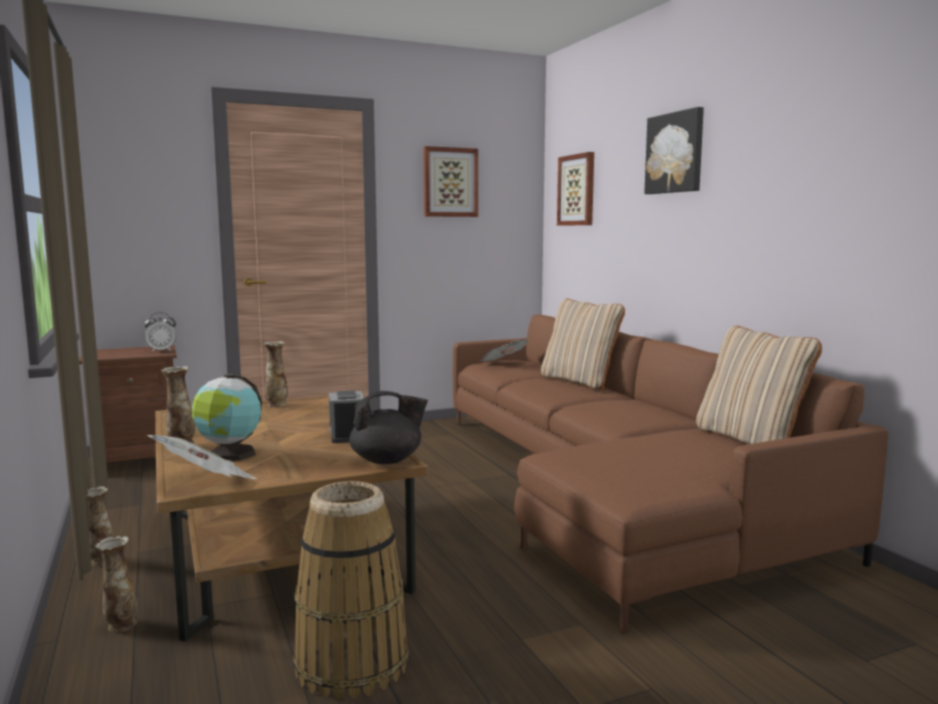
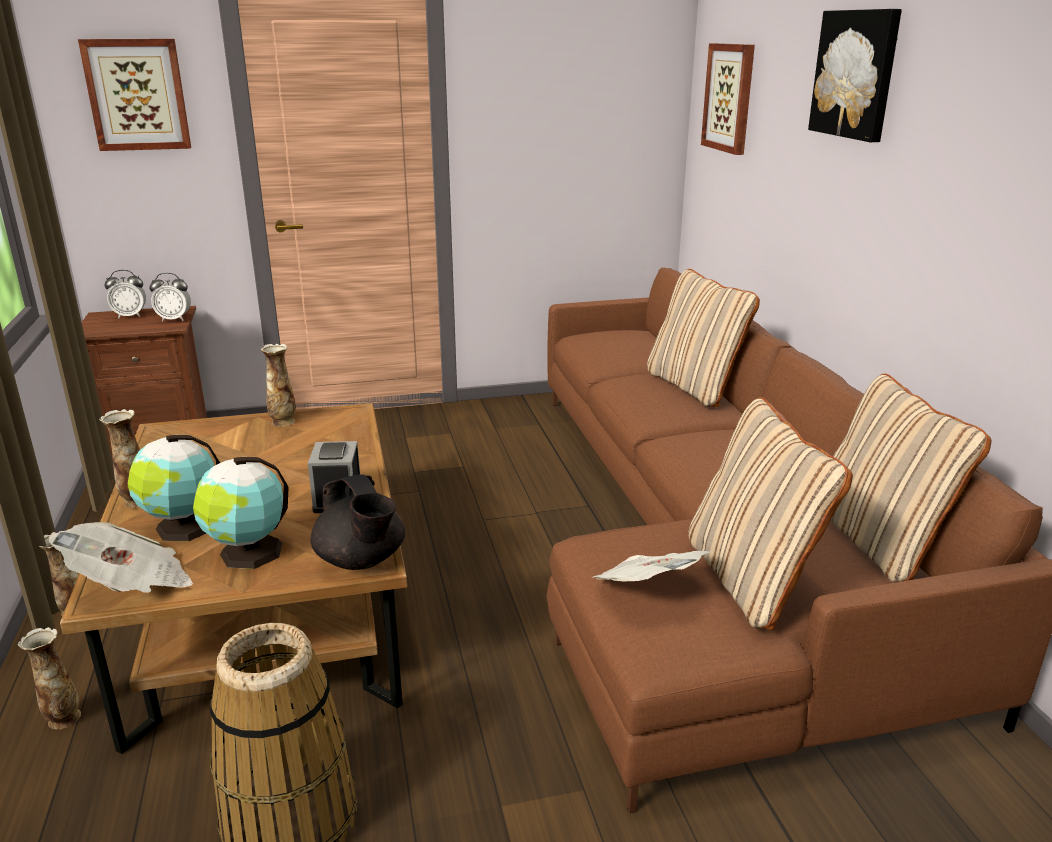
camera: 10 degrees right, 15 degrees up
black teapot [349,391,428,464] -> black teapot turned 60 degrees clockwise [310,474,405,570]
picture [423,146,478,217] -> picture moved to [78,39,191,151]
newspaper [480,339,529,361] -> newspaper moved to [593,551,712,582]
none -> alarm clock [105,270,146,319]
none -> globe [193,457,288,569]
none -> beige pillow [688,397,853,631]

